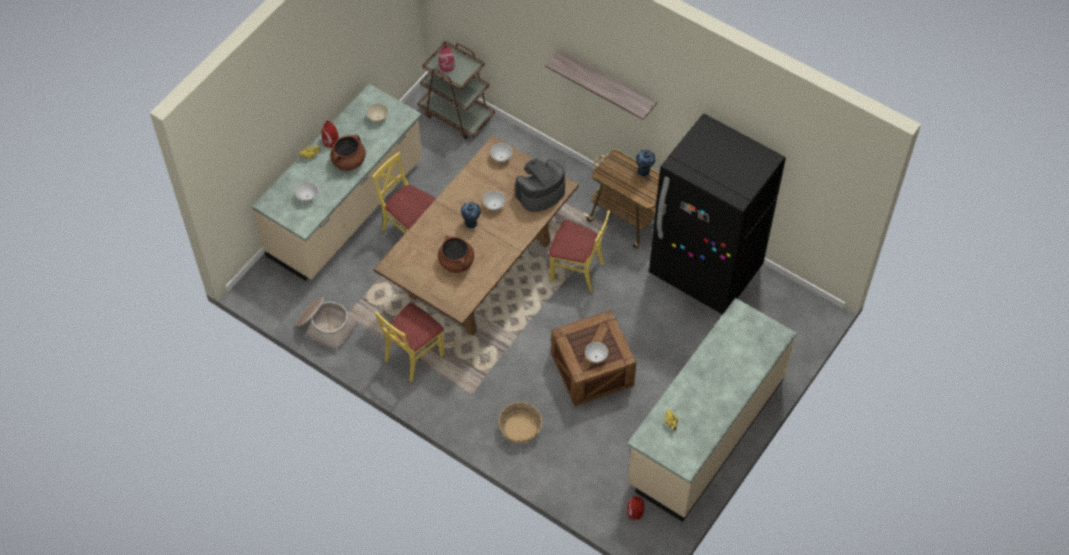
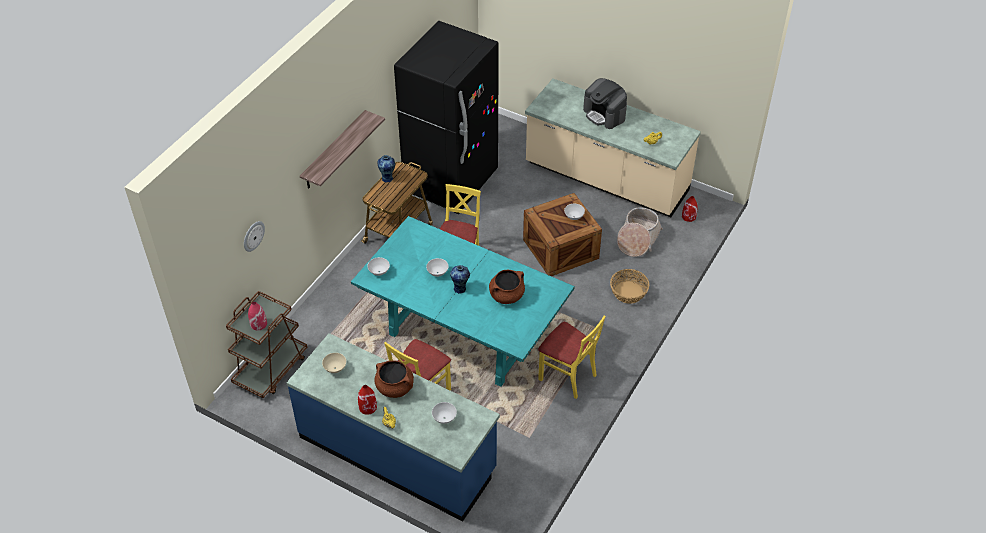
camera: 95 degrees left, 10 degrees down
beige counter [252,84,422,281] -> blue counter [286,333,500,522]
basket [296,297,360,353] -> basket moved to [617,207,663,257]
brown dining table [374,135,579,336] -> turquoise dining table [351,216,575,387]
coffee machine [515,159,565,212] -> coffee machine moved to [583,78,627,129]
none -> wall clock [244,221,265,252]

